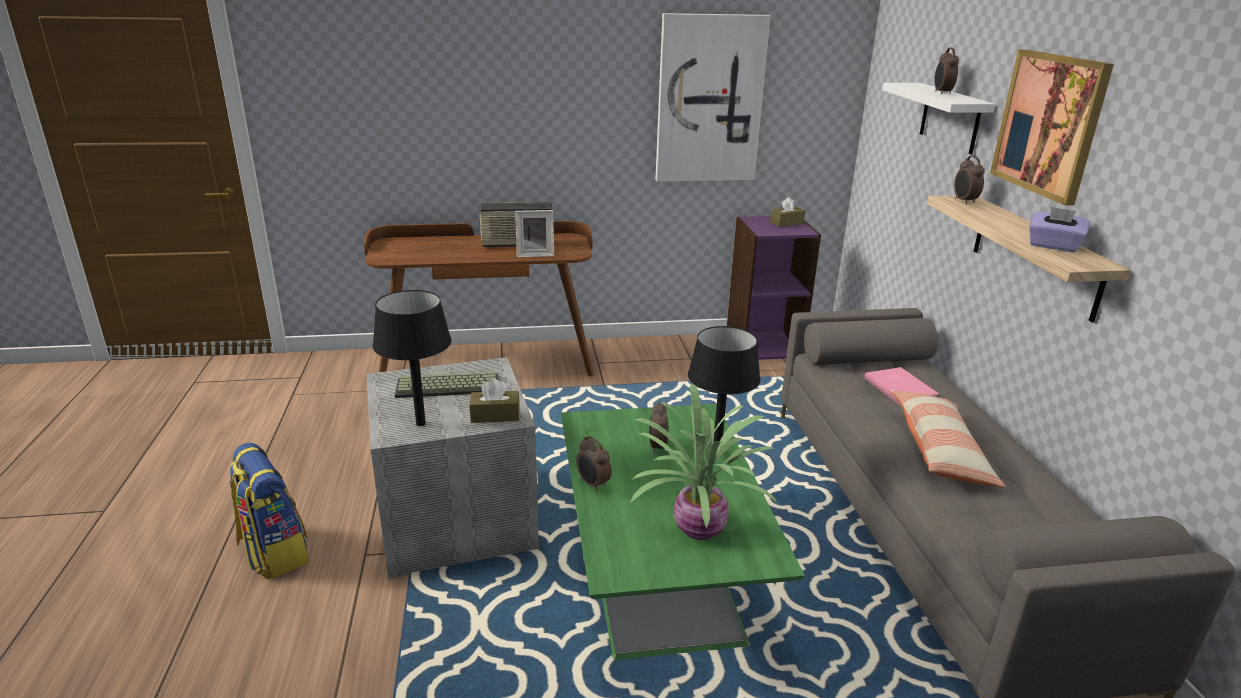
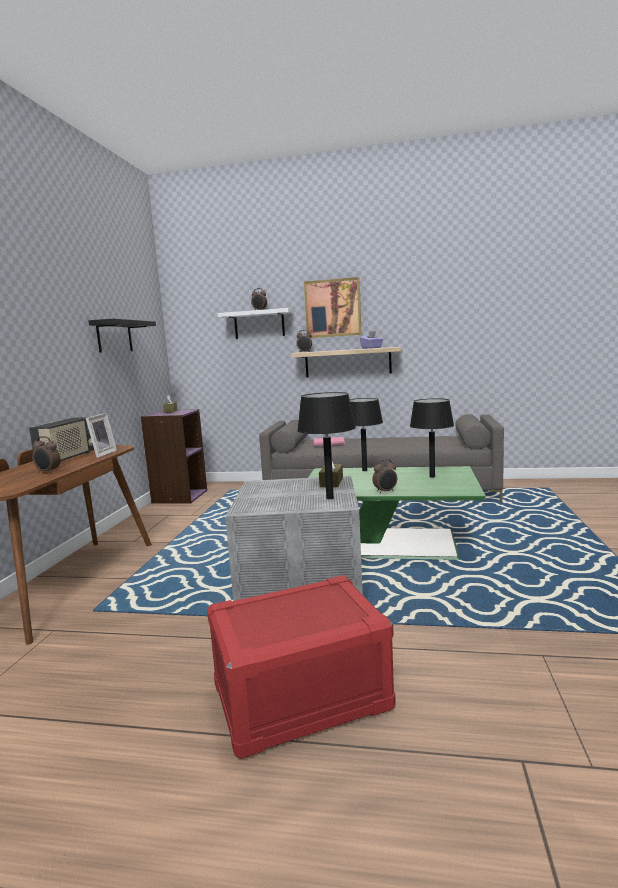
camera: 70 degrees left, 15 degrees down
backpack [230,443,309,579] -> red storage box [207,575,396,759]
keyboard [395,371,499,398] -> none
potted plant [630,384,779,540] -> black table lamp [410,398,454,478]
alarm clock [649,401,668,453] -> alarm clock moved to [32,436,61,473]
picture [655,13,771,182] -> black shelf [88,318,156,353]
pillow [890,390,1006,488] -> none

